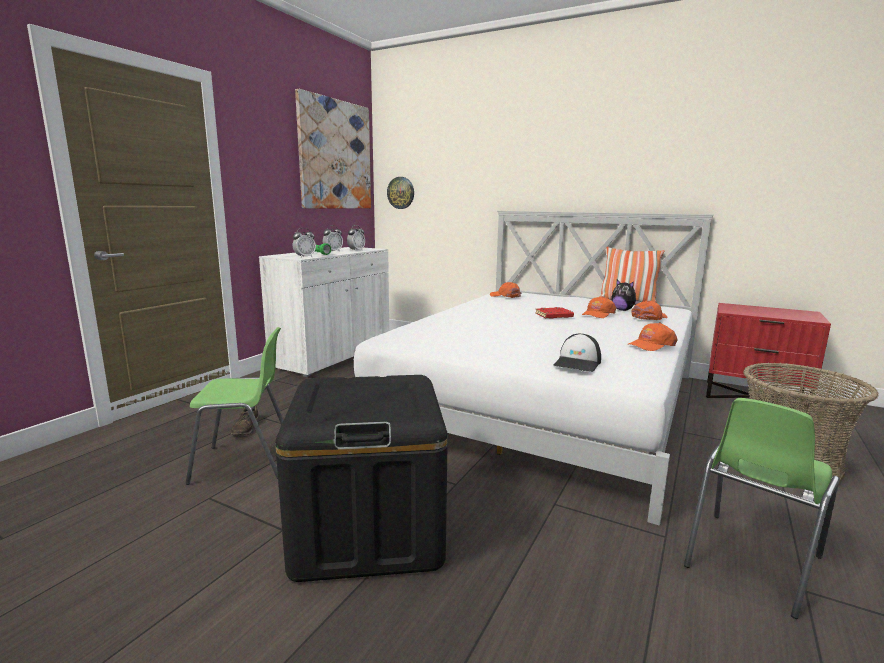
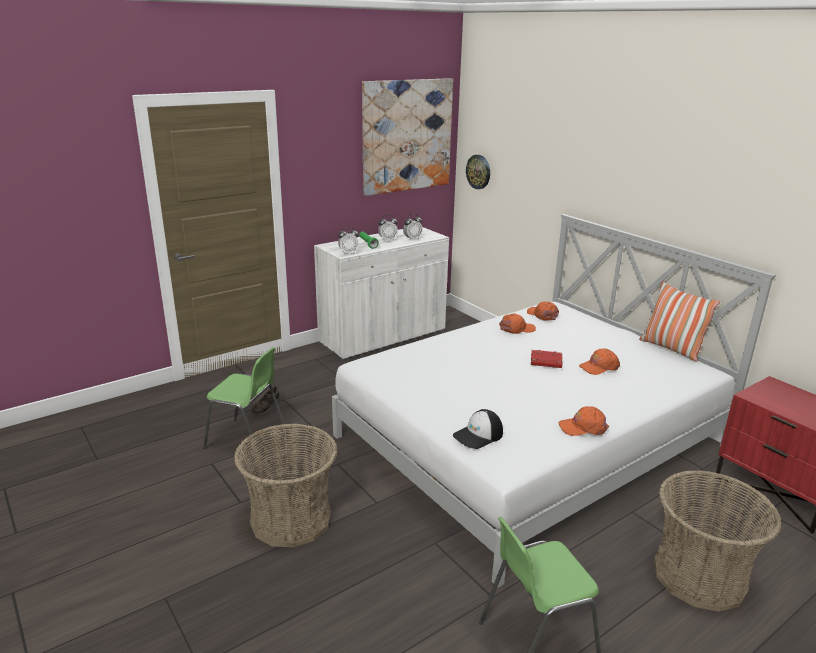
camera: 25 degrees right, 10 degrees up
black storage box [275,375,448,582] -> basket [234,423,338,547]
plush toy [611,280,640,311] -> none
orange cap [631,301,668,320] -> orange cap moved to [499,314,536,334]

